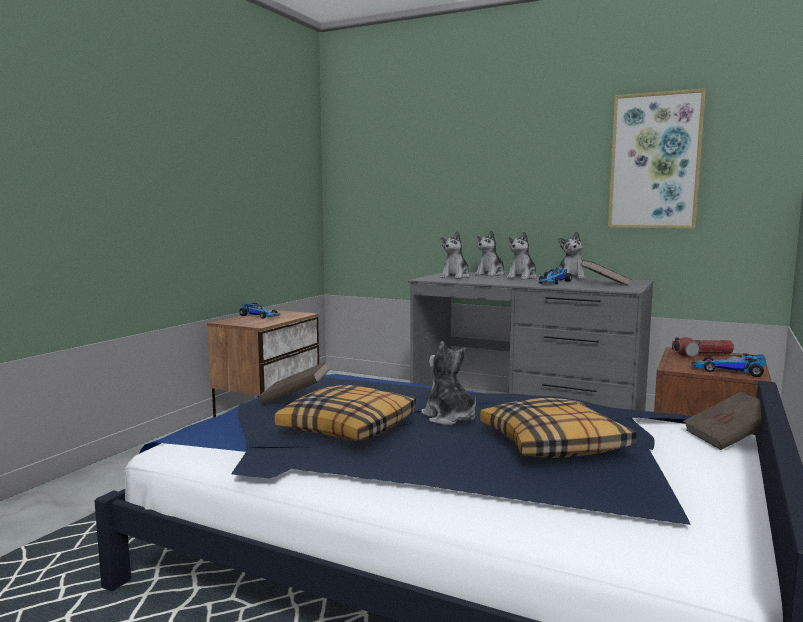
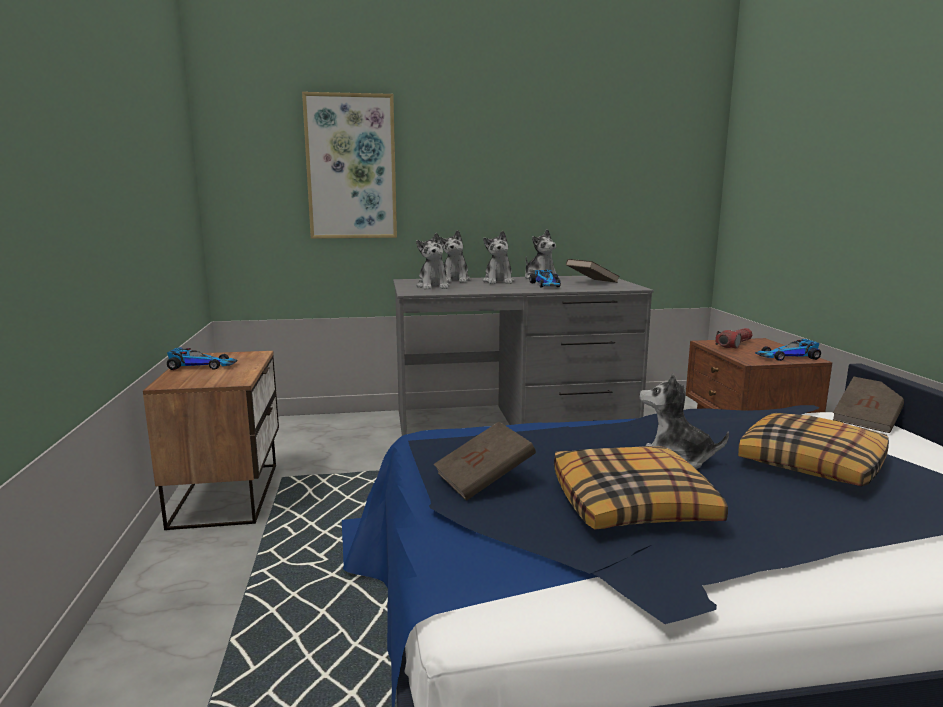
camera: 35 degrees left, 5 degrees up
picture [608,88,706,229] -> picture moved to [302,92,397,239]

